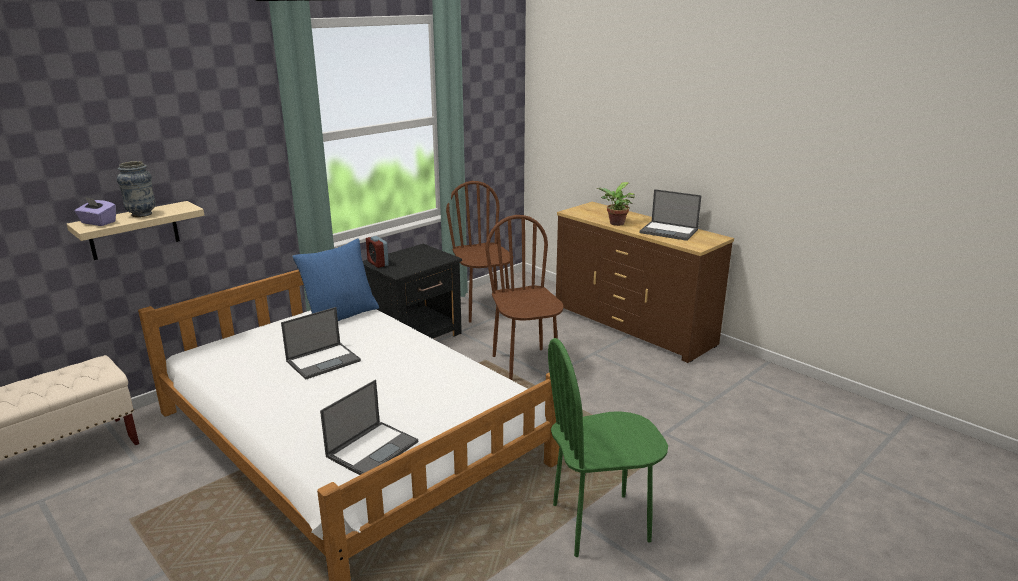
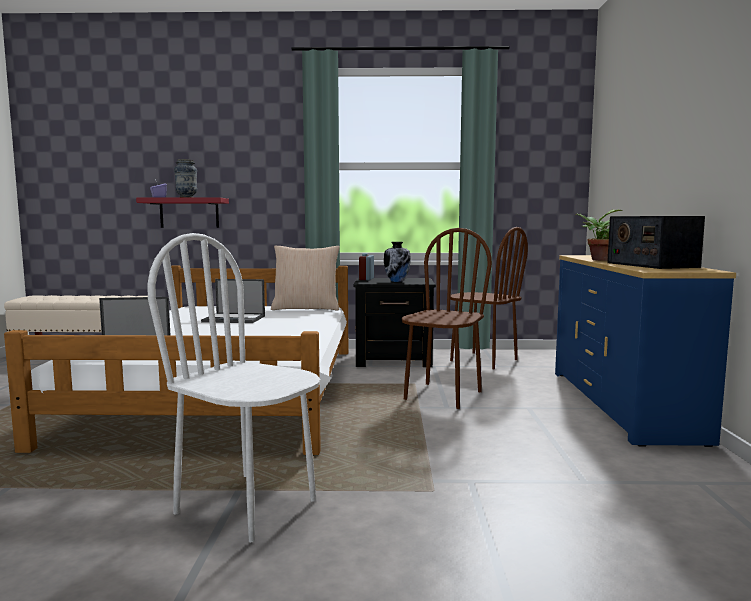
camera: 45 degrees right, 15 degrees down
beige shelf [67,201,204,260] -> red shelf [136,197,229,228]
blue pillow [292,238,379,321] -> beige pillow [271,246,340,310]
brown chair [446,181,510,323] -> brown chair turned 105 degrees clockwise [450,227,528,369]
green chair [548,338,668,557] -> white chair [147,233,320,542]
brown dresser [556,202,734,363] -> blue dresser [555,255,736,447]
laptop [639,189,702,241] -> radio [607,216,705,269]
none -> vase [384,242,410,282]

